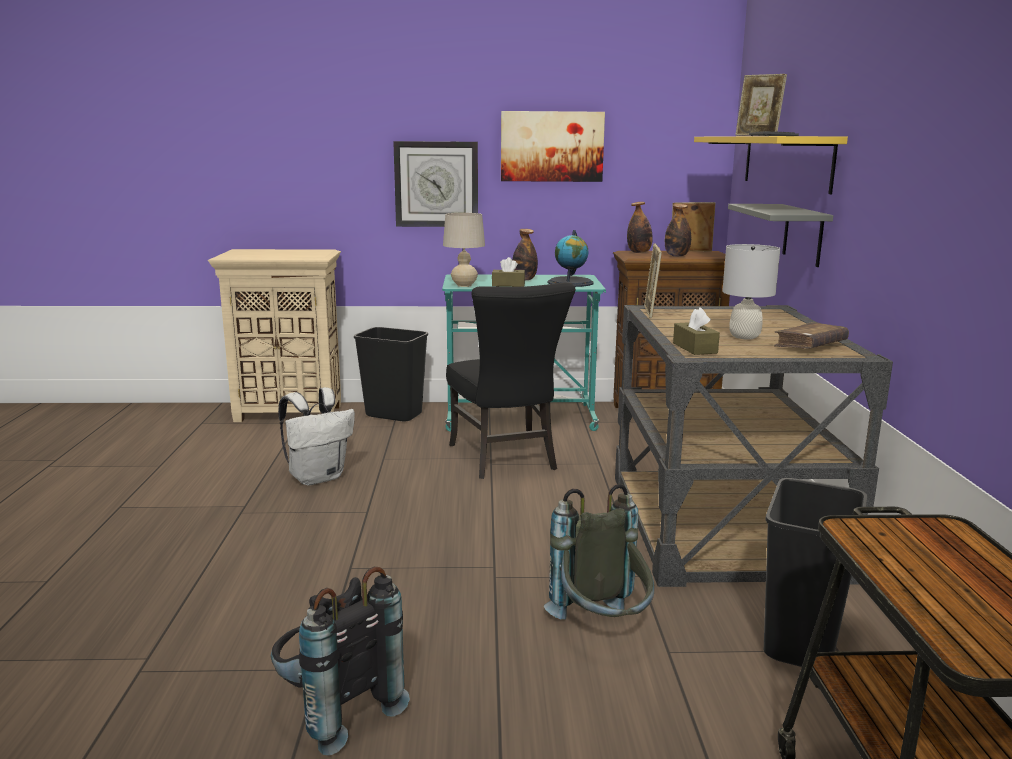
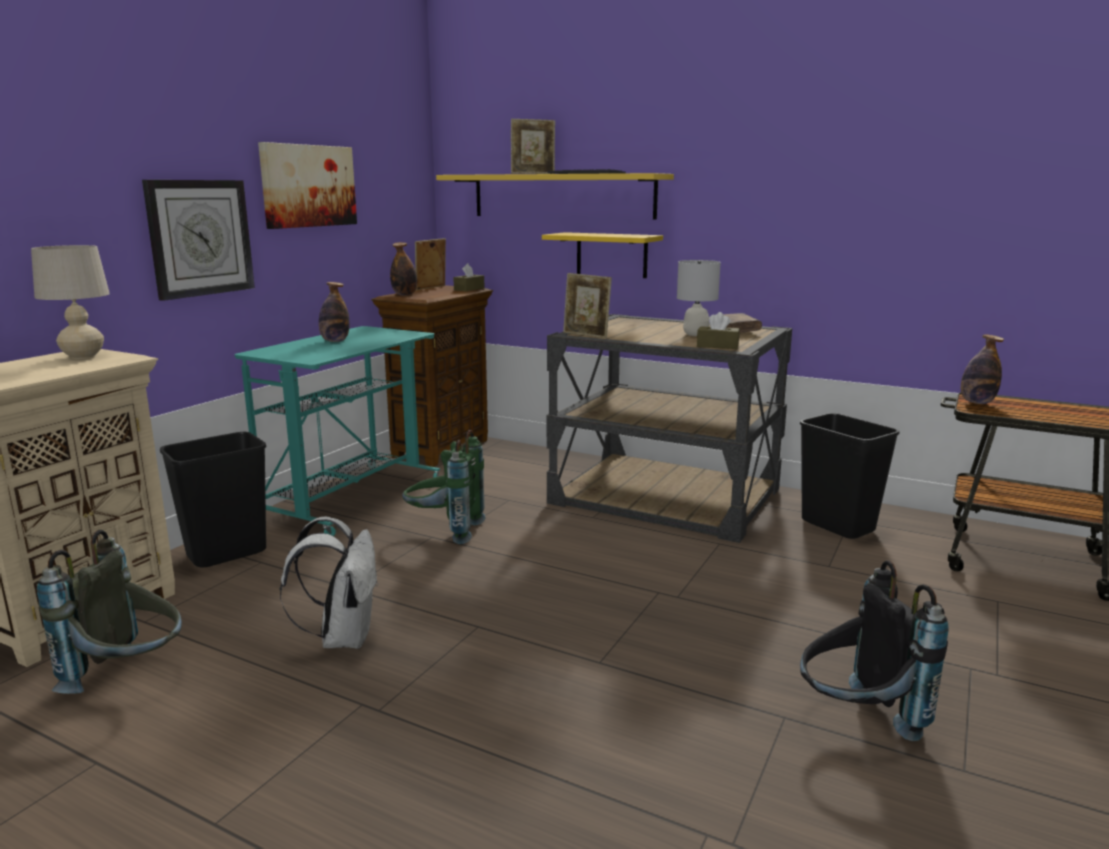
camera: 60 degrees left, 0 degrees up
beige table lamp [443,213,485,287] -> beige table lamp moved to [31,245,110,359]
black chair [446,282,576,479] -> green backpack [402,430,486,544]
brown tissue box [492,257,525,287] -> brown tissue box moved to [453,263,485,291]
grey backpack [544,484,654,620] -> grey backpack moved to [37,530,182,694]
globe [548,230,594,287] -> none
bottle [665,204,691,257] -> bottle moved to [961,334,1004,404]
grey shelf [728,204,833,267] -> yellow shelf [542,232,663,278]

